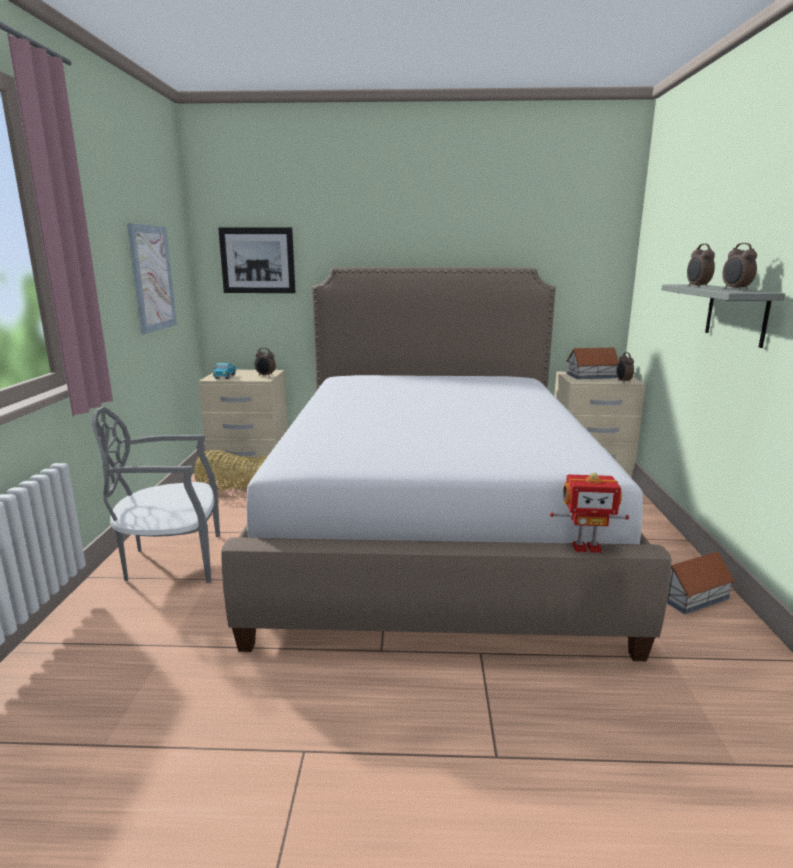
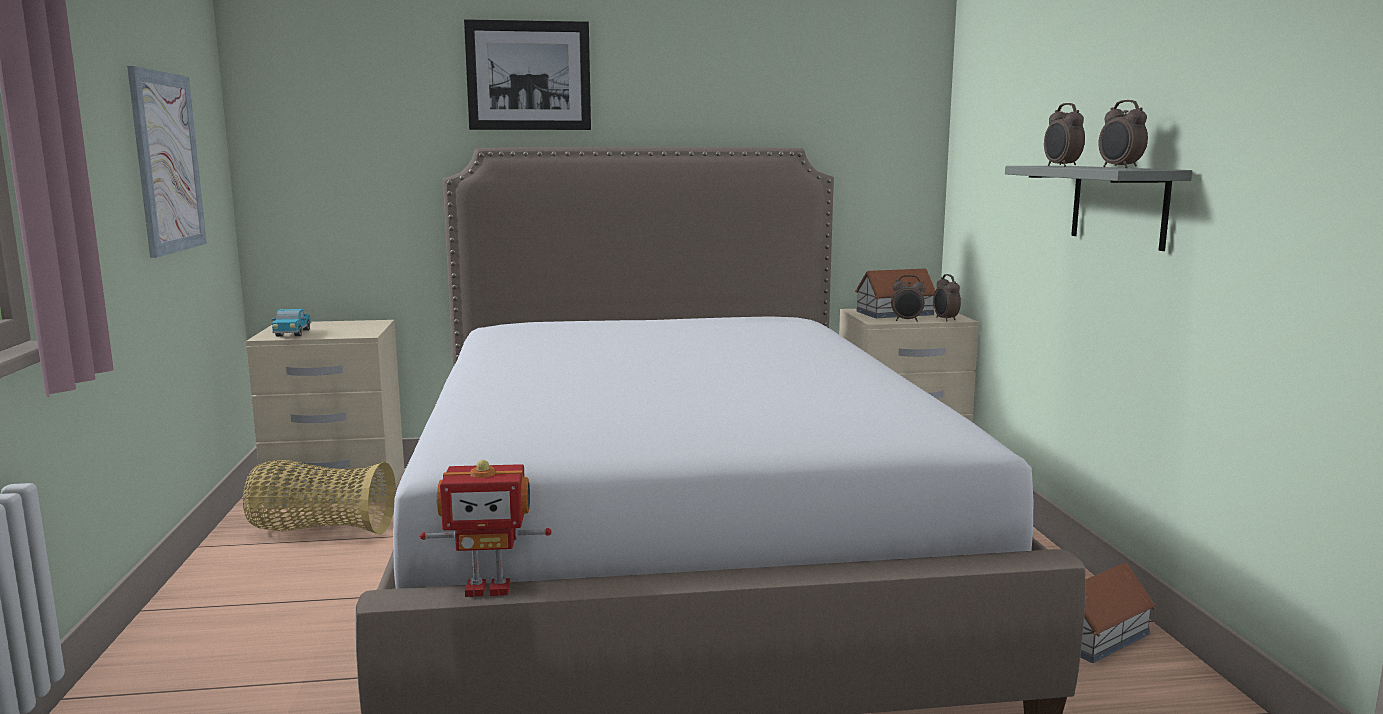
camera: 10 degrees left, 5 degrees down
grey chair [92,407,220,583] -> none
picture [218,227,296,293] -> picture moved to [464,19,591,130]
alarm clock [255,348,276,377] -> alarm clock moved to [891,275,926,322]
toy robot [550,473,629,553] -> toy robot moved to [420,460,552,597]

